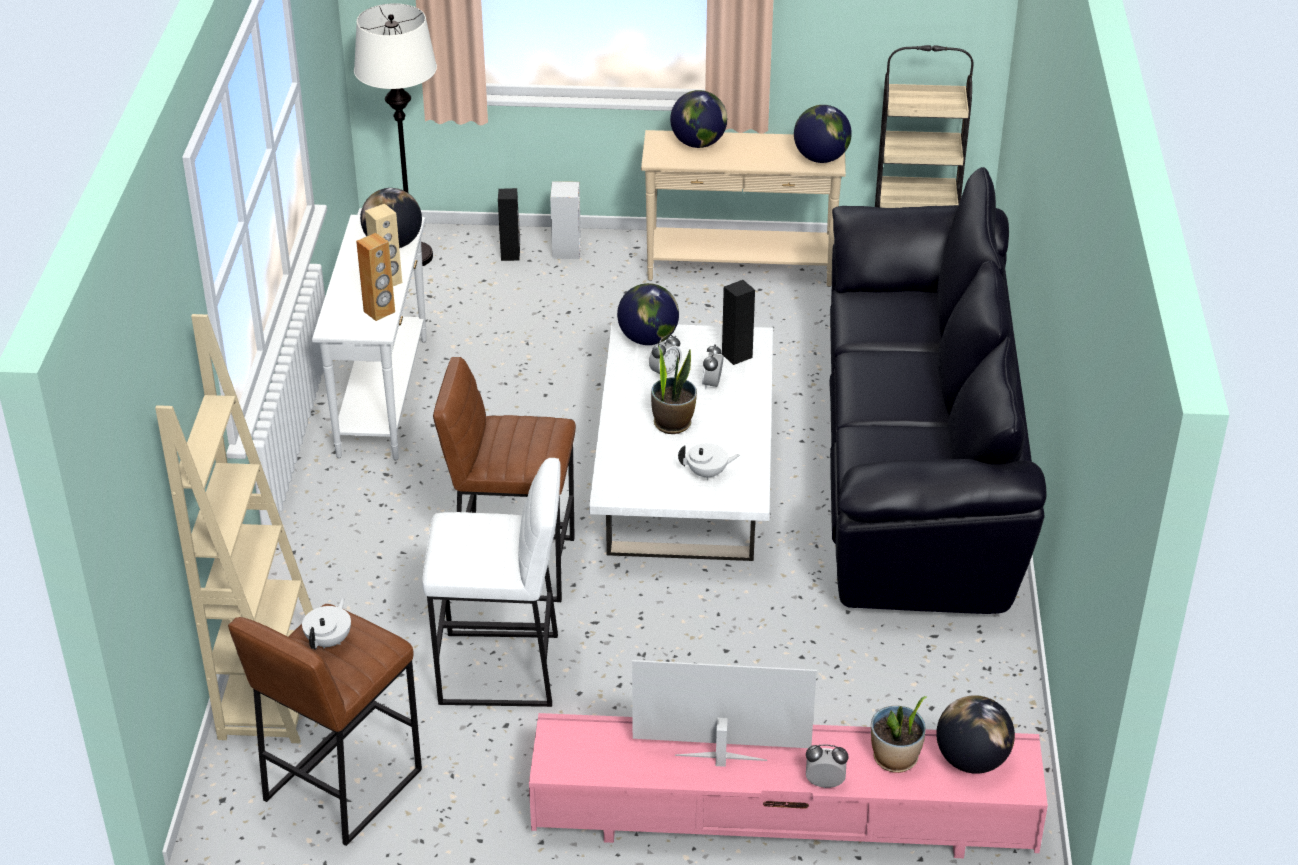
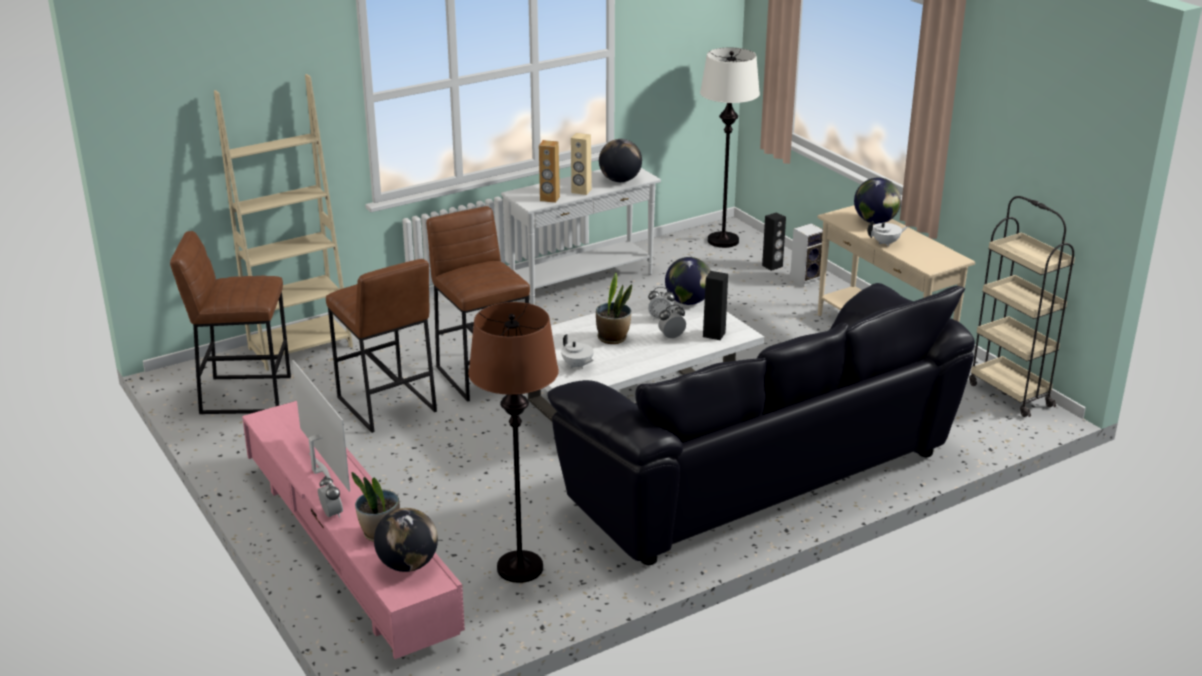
camera: 55 degrees right, 10 degrees down
white teapot [302,598,351,650] -> white teapot moved to [867,221,908,247]
white stool [423,458,561,707] -> brown stool [326,259,437,433]
globe [794,105,852,163] -> none
none -> brown floor lamp [468,302,559,583]

